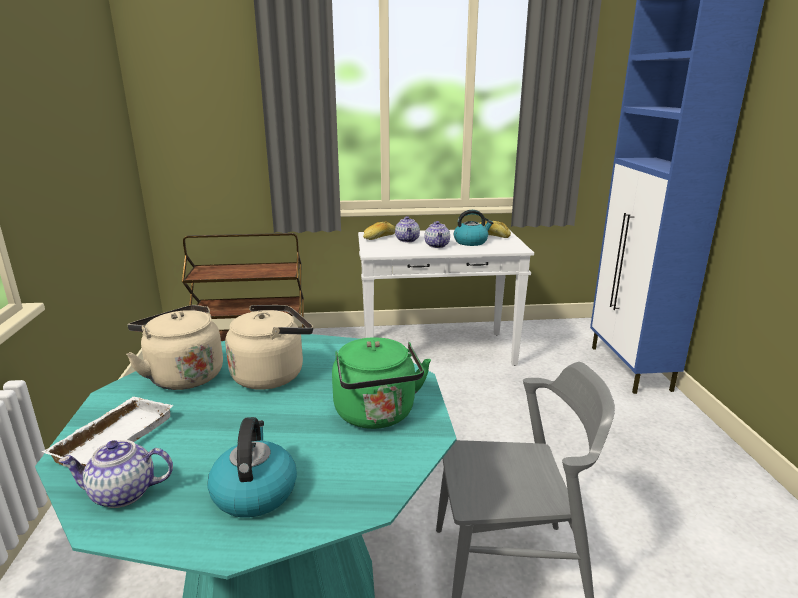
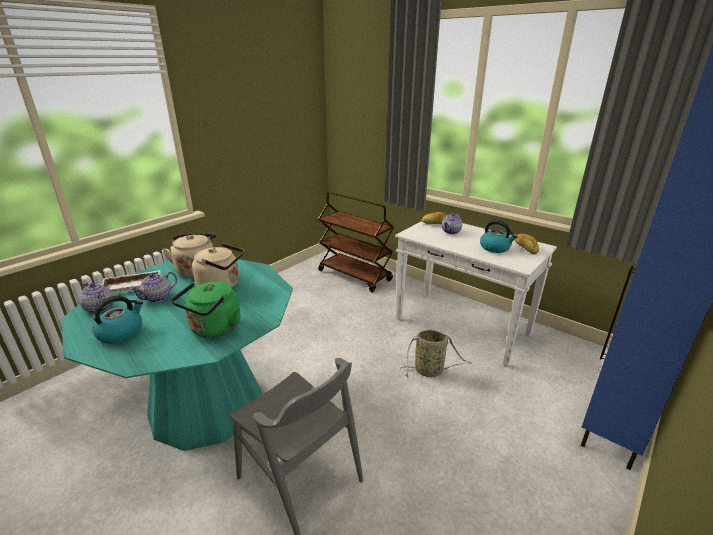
camera: 45 degrees right, 5 degrees up
teapot [425,221,450,248] -> teapot moved to [130,272,177,302]
none -> basket [400,329,471,378]

